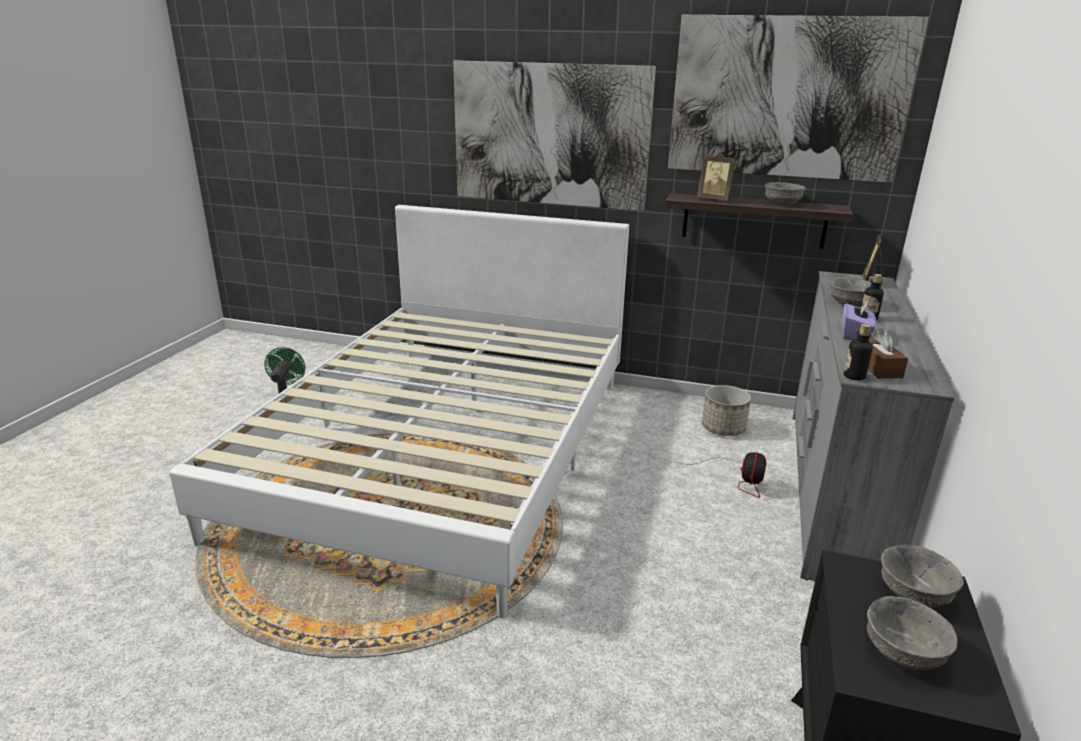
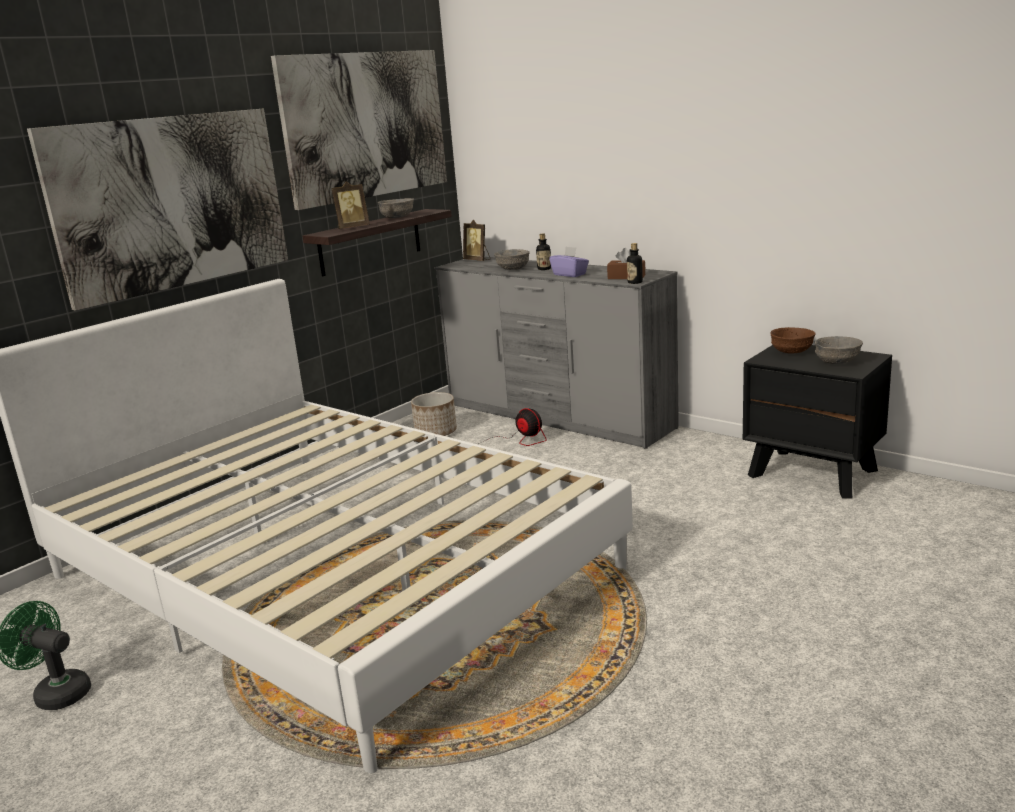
camera: 65 degrees left, 5 degrees down
grey bowl [881,544,964,608] -> brown bowl [770,327,816,354]

